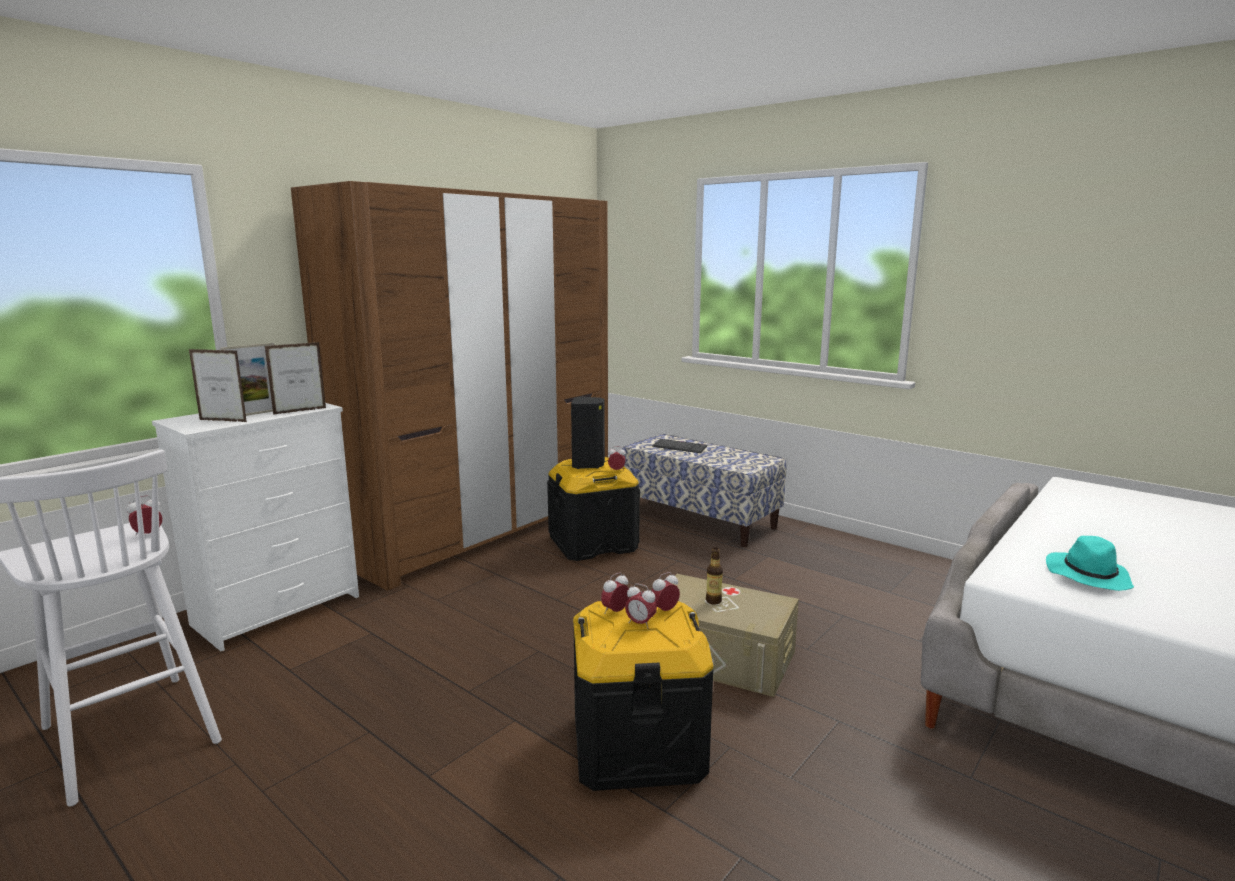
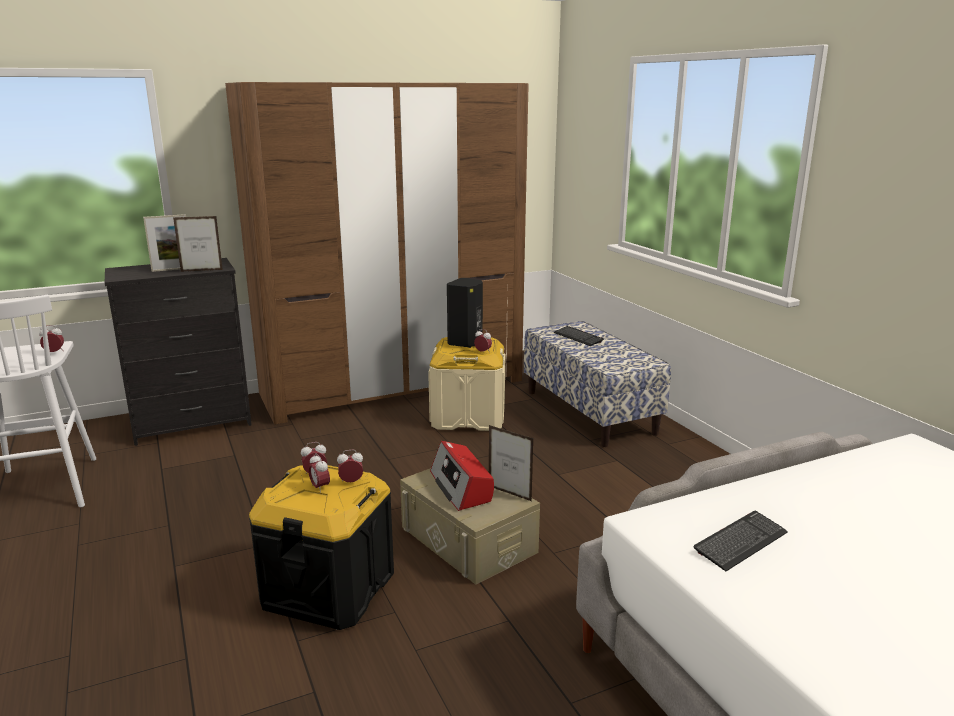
camera: 25 degrees right, 5 degrees up
white dresser [152,403,359,651] -> black dresser [105,258,252,446]
picture frame [189,349,247,422] -> picture frame moved to [489,425,534,501]
black storage box [547,457,640,561] -> beige storage box [428,337,505,431]
bottle [706,547,723,605] -> radio [430,441,494,511]
turquoise hat [1046,536,1134,591] -> keyboard [693,511,788,571]

